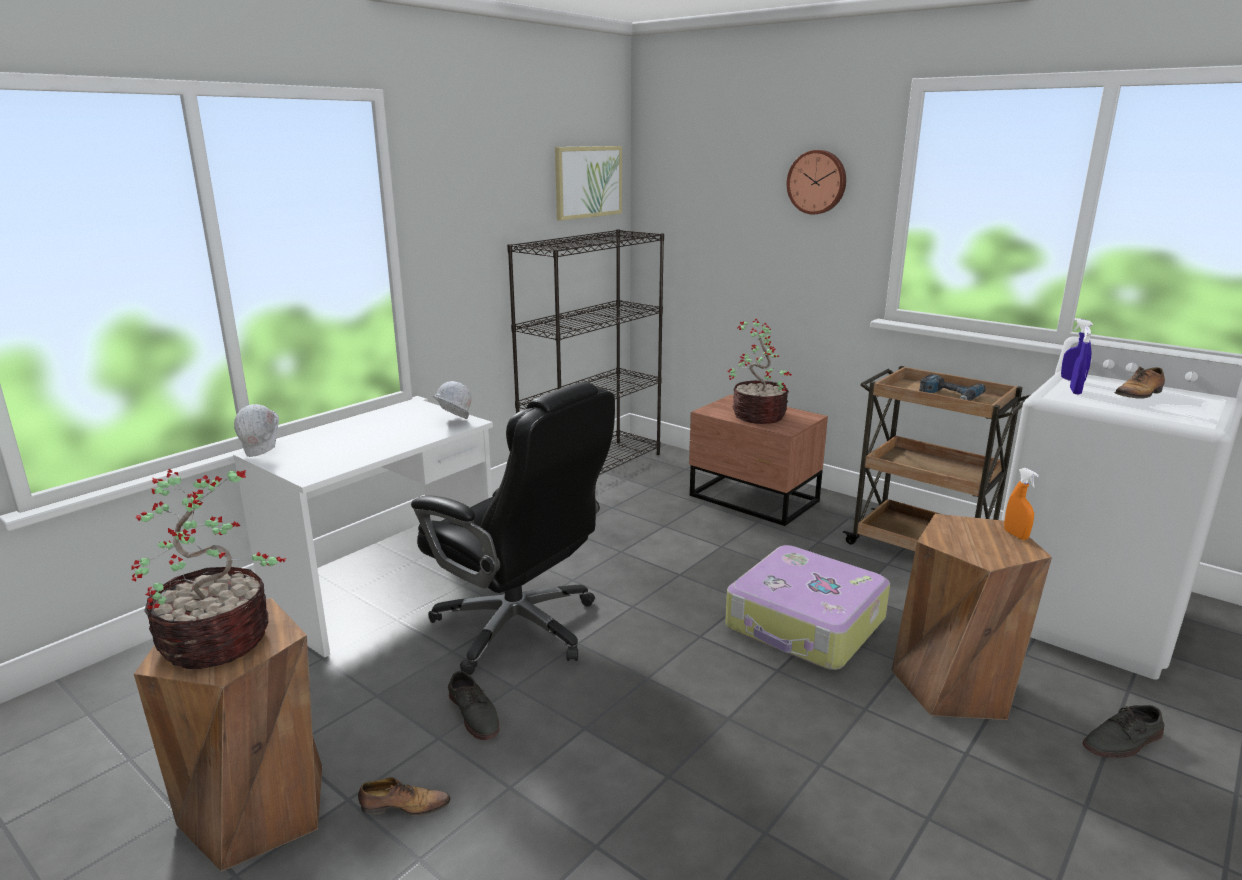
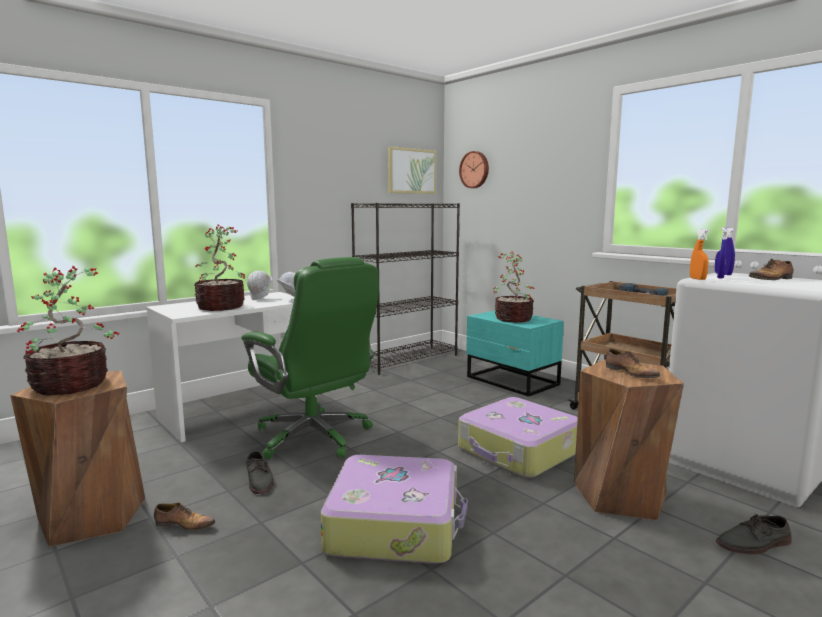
camera: 10 degrees right, 10 degrees down
white hard hat [234,404,279,457] -> white hard hat moved to [247,270,272,300]
black office chair [411,382,615,675] -> green office chair [241,257,379,459]
brown nightstand [689,394,828,526] -> turquoise nightstand [466,311,564,397]
wall clock [787,150,846,214] -> wall clock moved to [459,151,489,188]
orange spray bottle [1004,468,1039,540] -> orange spray bottle moved to [690,229,709,280]
none -> potted plant [194,225,245,311]
none -> suitcase [321,455,468,564]
none -> shoe [605,349,660,378]

